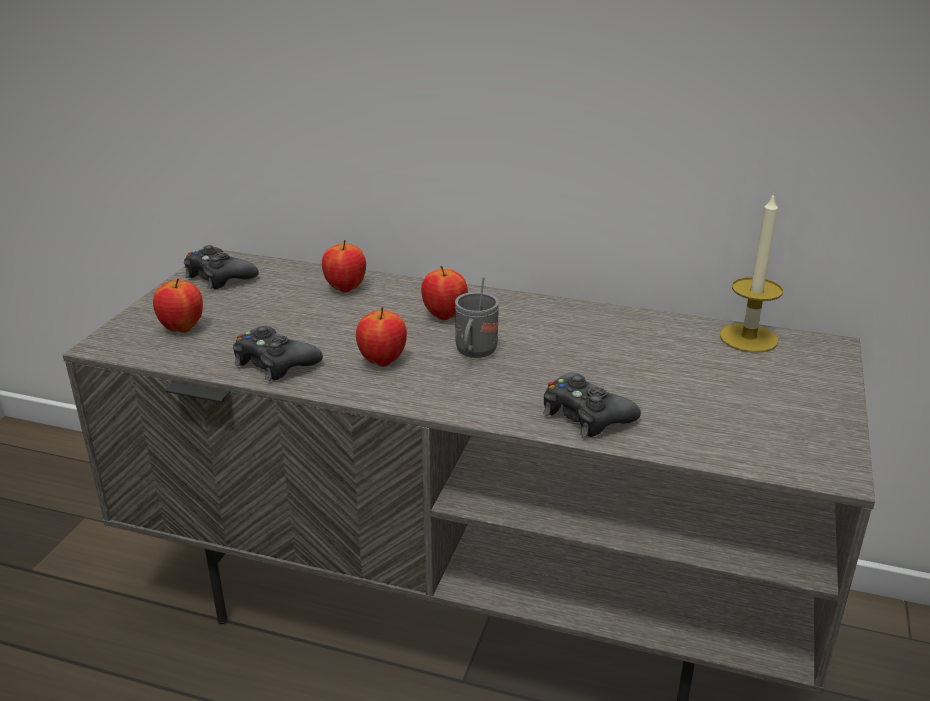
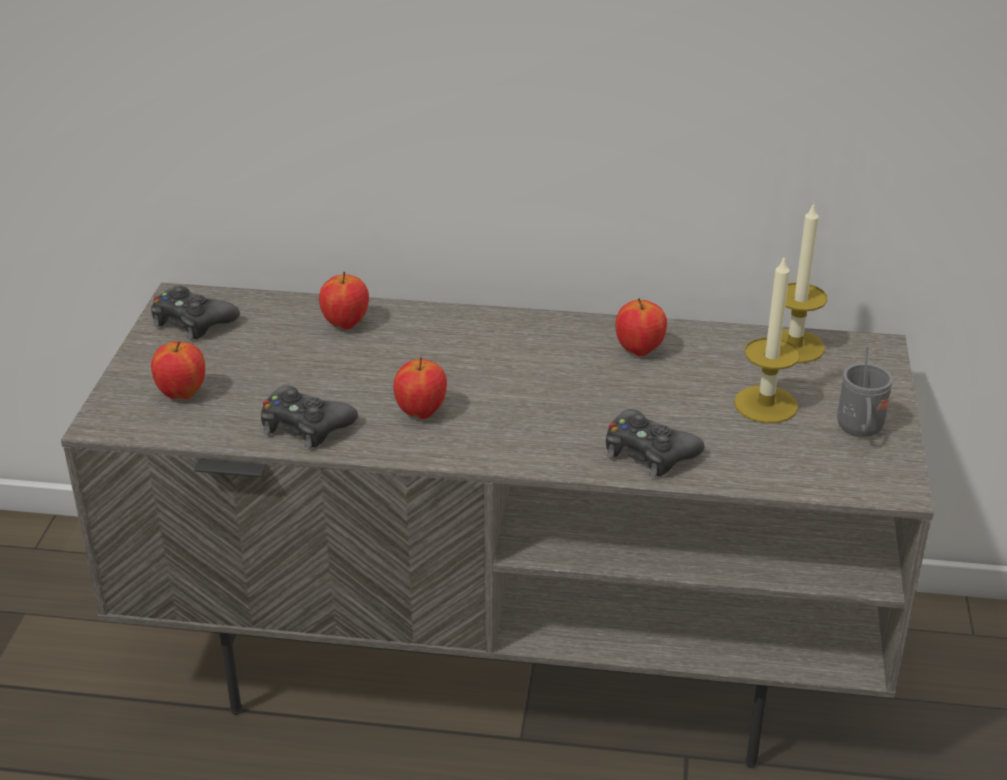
camera: 10 degrees left, 5 degrees up
apple [421,266,468,321] -> apple moved to [615,298,667,356]
grey mug [455,277,499,358] -> grey mug moved to [837,347,893,437]
none -> candle [734,255,800,423]

